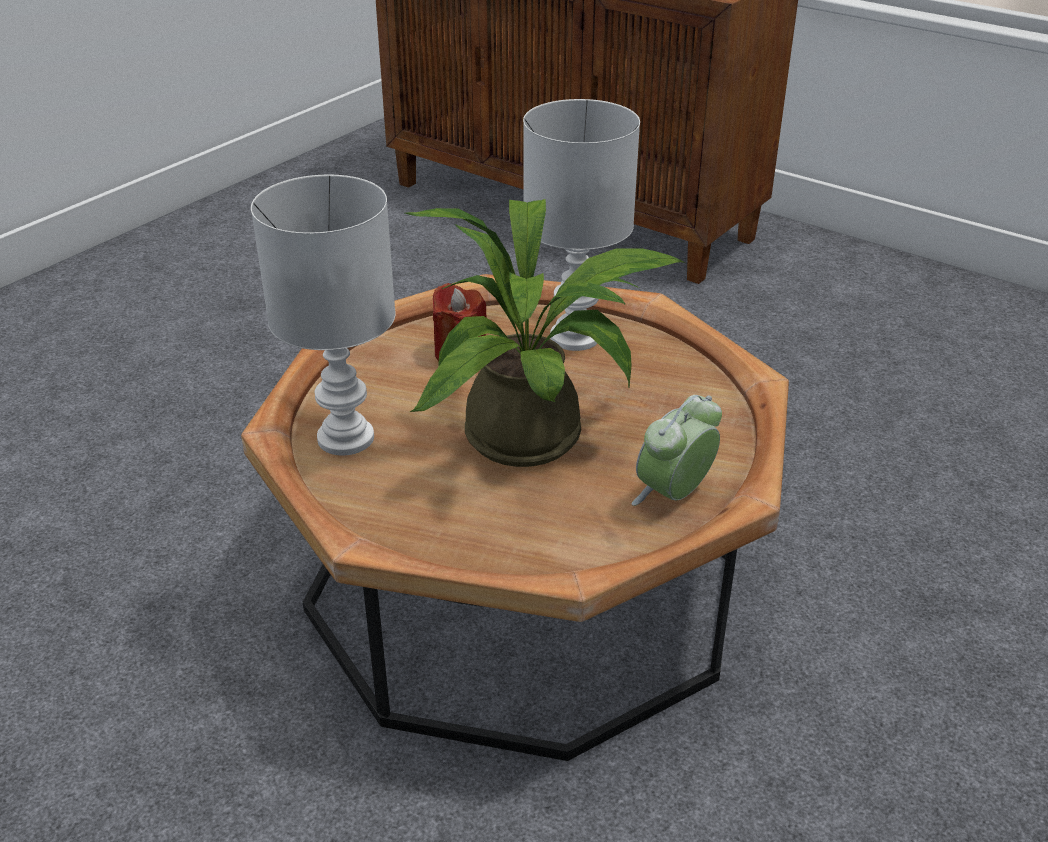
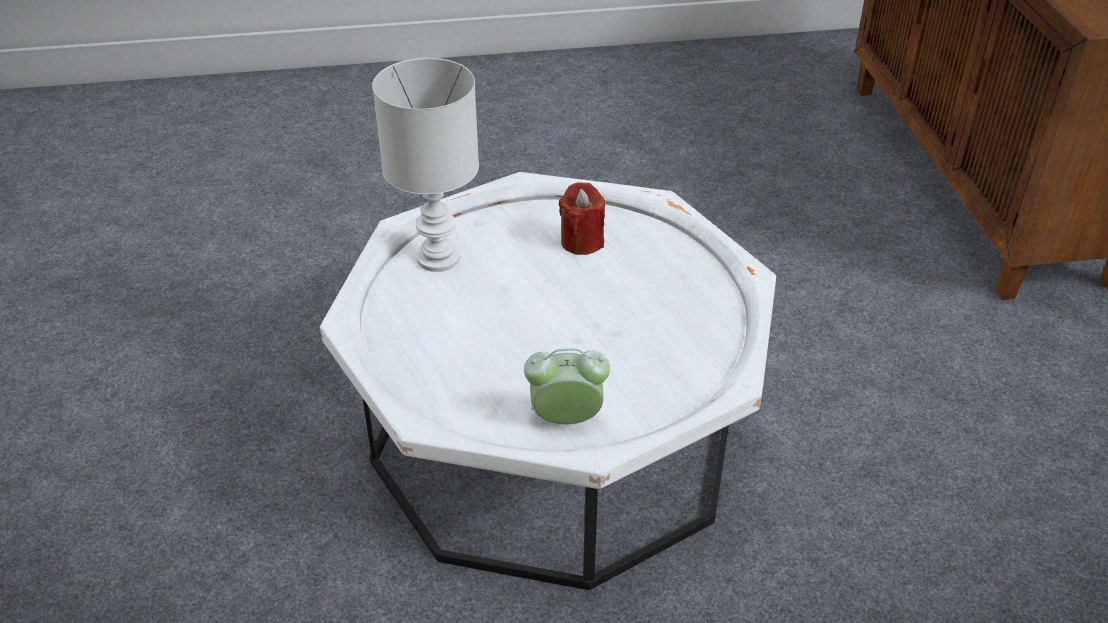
camera: 45 degrees right, 5 degrees up
brown coffee table [241,274,789,761] -> white coffee table [320,172,776,590]
potted plant [405,199,686,467] -> none
white table lamp [523,99,640,351] -> none

